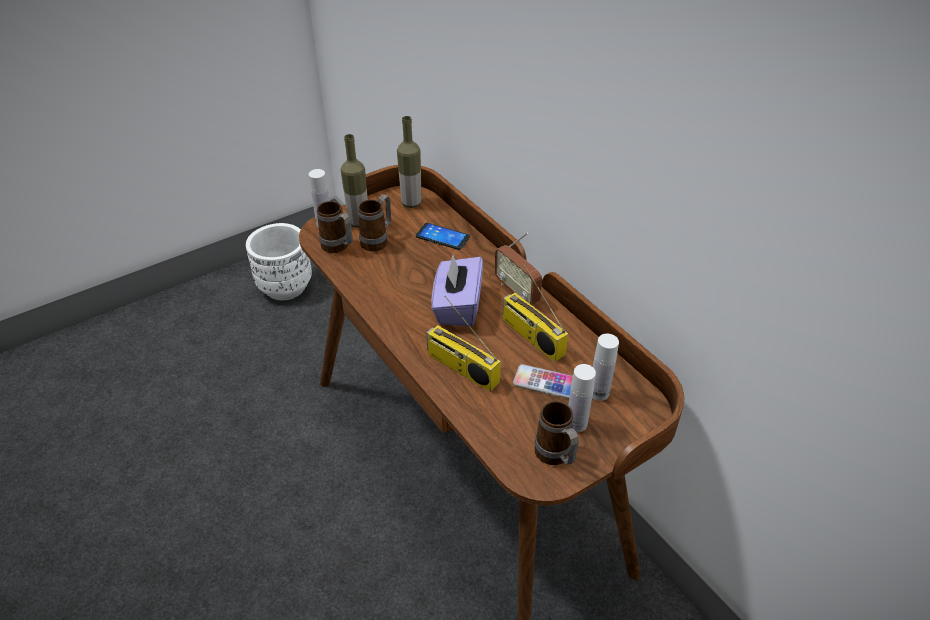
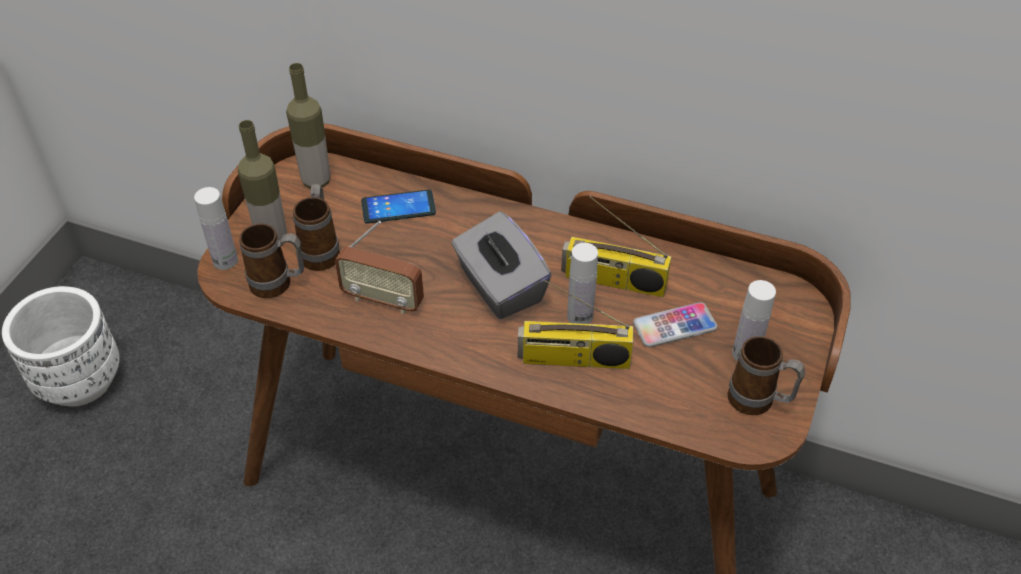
camera: 35 degrees left, 5 degrees up
purple tissue box [432,255,483,326] -> grey tissue box [451,211,552,319]
radio [495,232,542,305] -> radio moved to [335,221,424,314]
white bottle [592,334,619,401] -> white bottle moved to [567,243,598,324]

